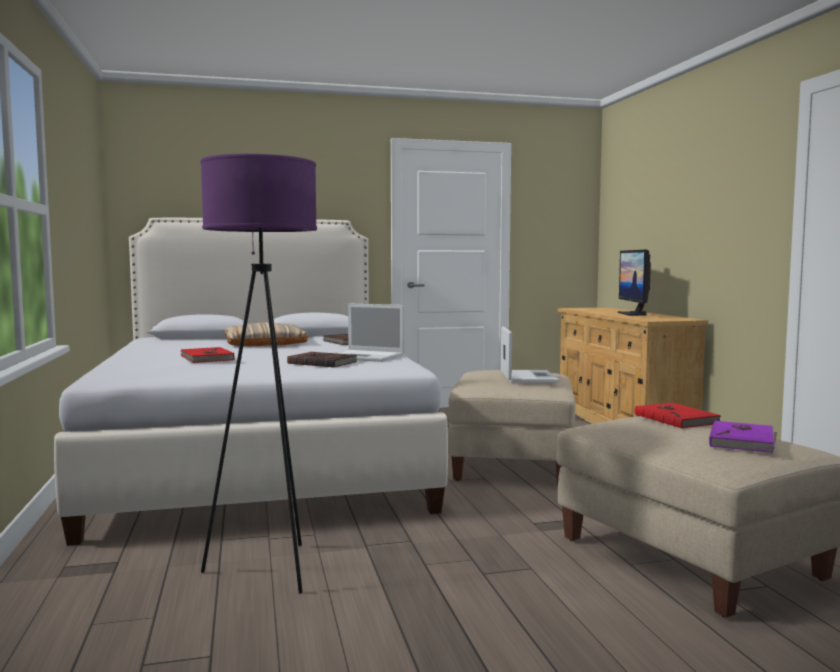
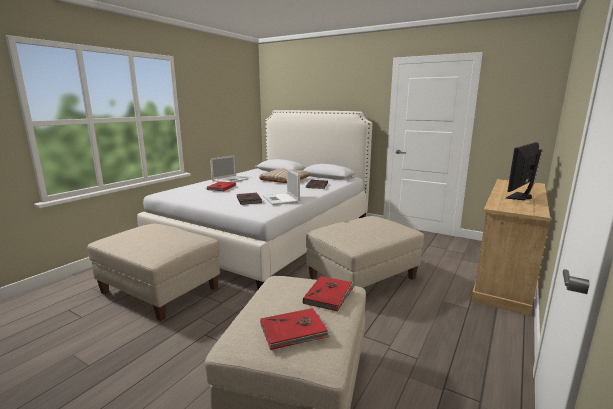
camera: 45 degrees right, 10 degrees up
purple floor lamp [200,154,317,594] -> beige ottoman [87,224,220,321]
laptop [501,326,559,383] -> laptop moved to [210,156,248,182]
purple book [709,421,777,453] -> red book [260,308,330,350]

